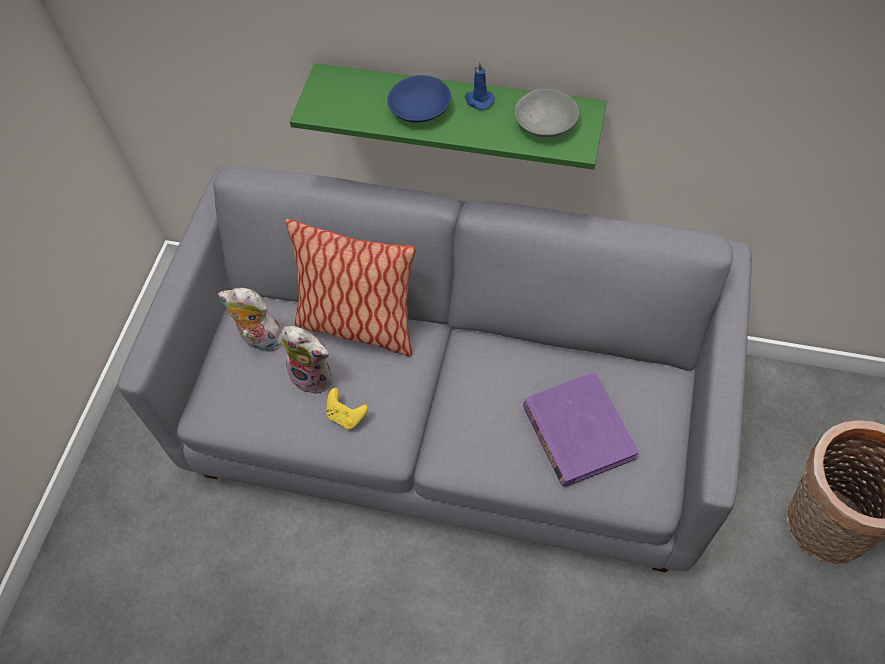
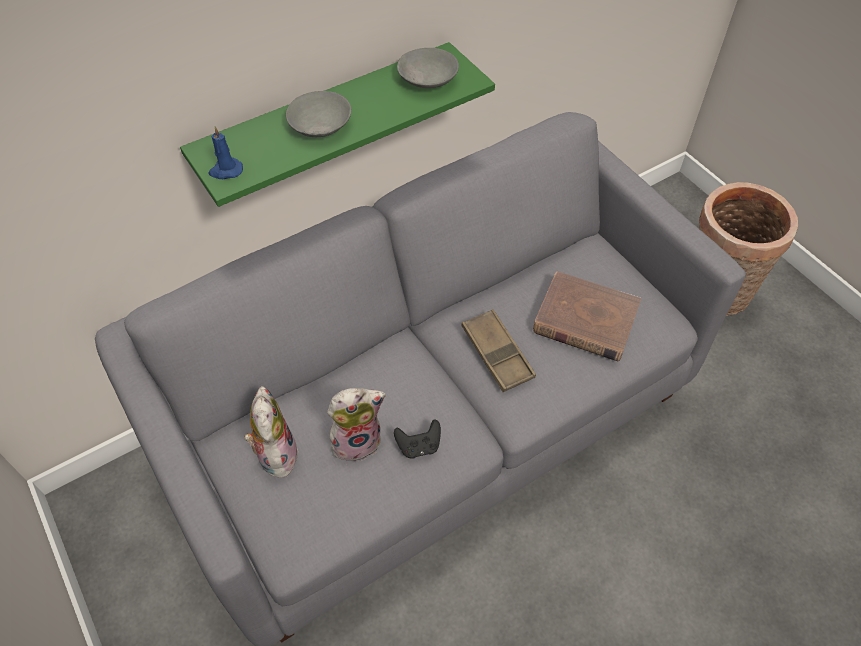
camera: 50 degrees left, 5 degrees down
plush toy [218,288,283,352] -> plush toy turned 105 degrees clockwise [244,386,299,478]
pillow [286,219,416,357] -> none
yellow game controller [326,388,368,429] -> black game controller [394,419,441,459]
blue bowl [387,75,451,123] -> grey bowl [286,91,351,137]
blue candle [465,61,495,110] -> blue candle moved to [208,127,243,179]
purple book [523,372,639,487] -> brown book [533,271,641,361]
none -> brown tray [461,309,536,392]

